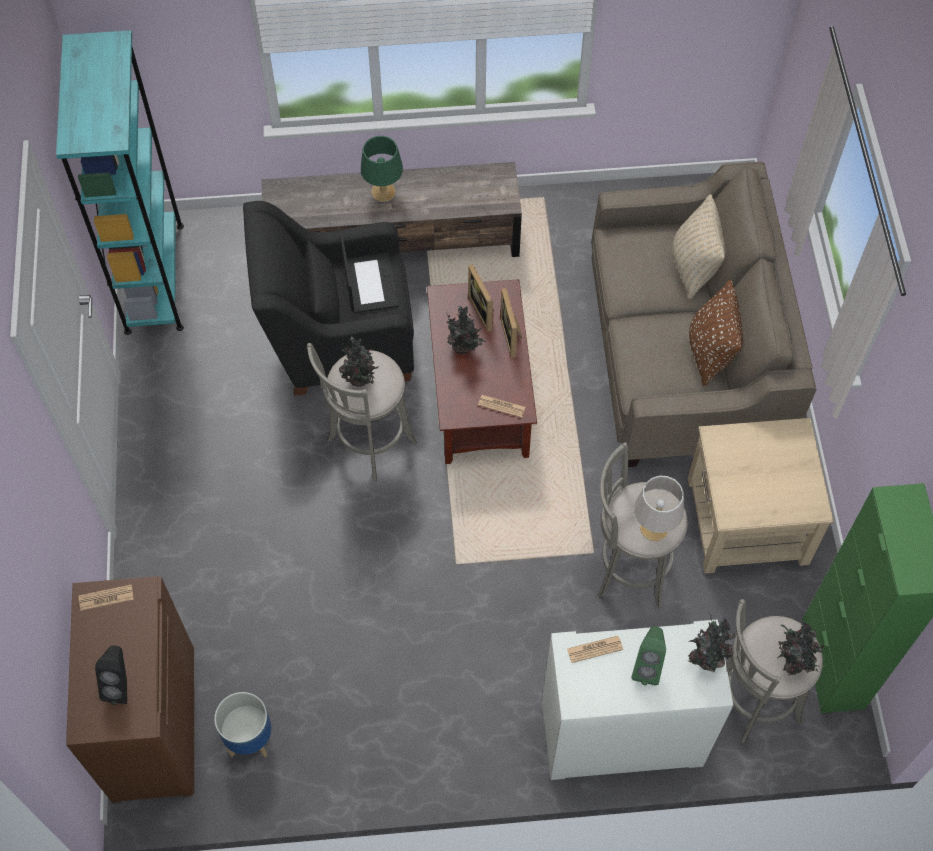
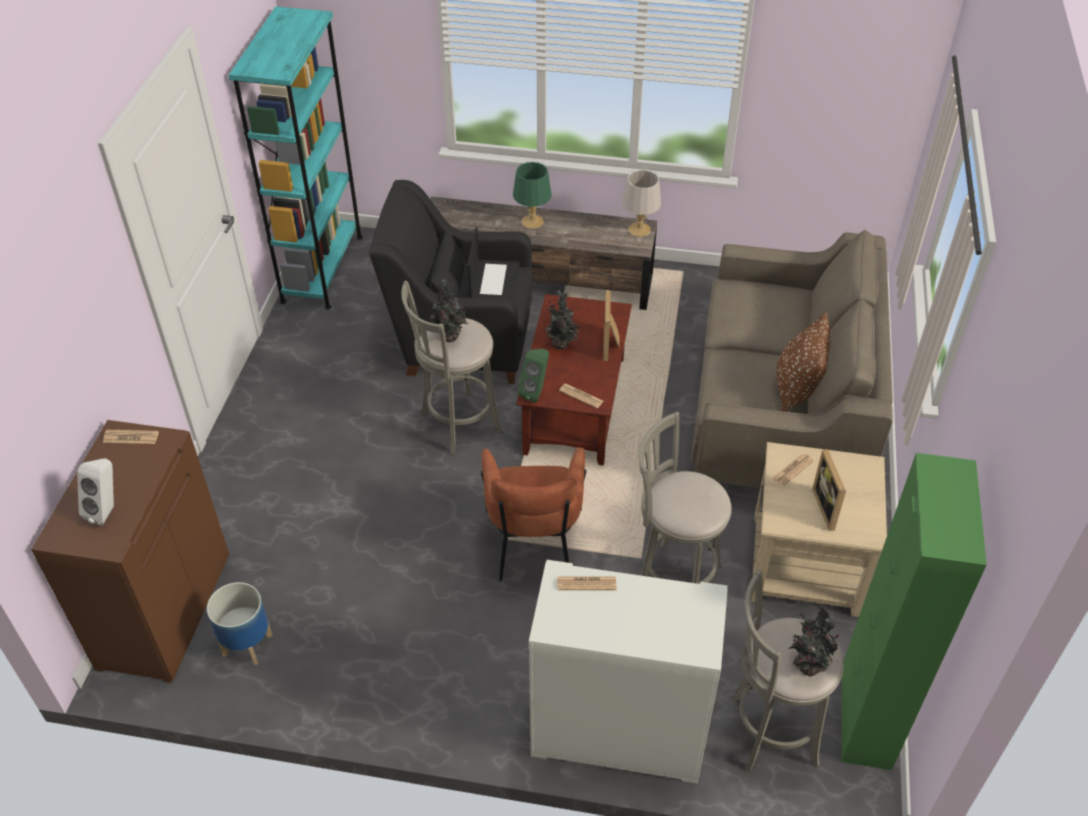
camera: 15 degrees right, 15 degrees down
black speaker [95,645,127,705] -> white speaker [77,458,114,526]
picture frame [468,264,494,332] -> picture frame moved to [812,449,846,531]
green speaker [631,626,666,685] -> green speaker moved to [518,349,549,403]
grey table lamp [634,476,684,541] -> grey table lamp moved to [622,170,661,237]
beige pillow [673,194,726,299] -> none
potted plant [688,613,735,672] -> none
none -> brown armchair [481,447,586,581]
none -> newspaper [772,454,814,486]

